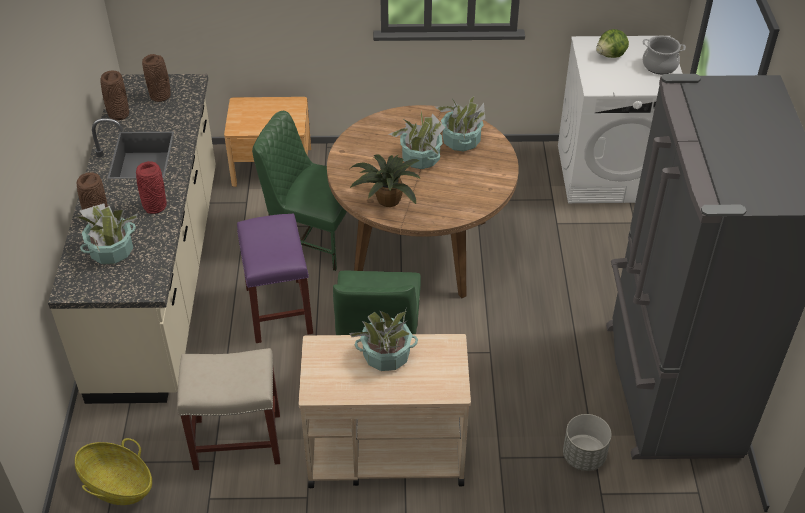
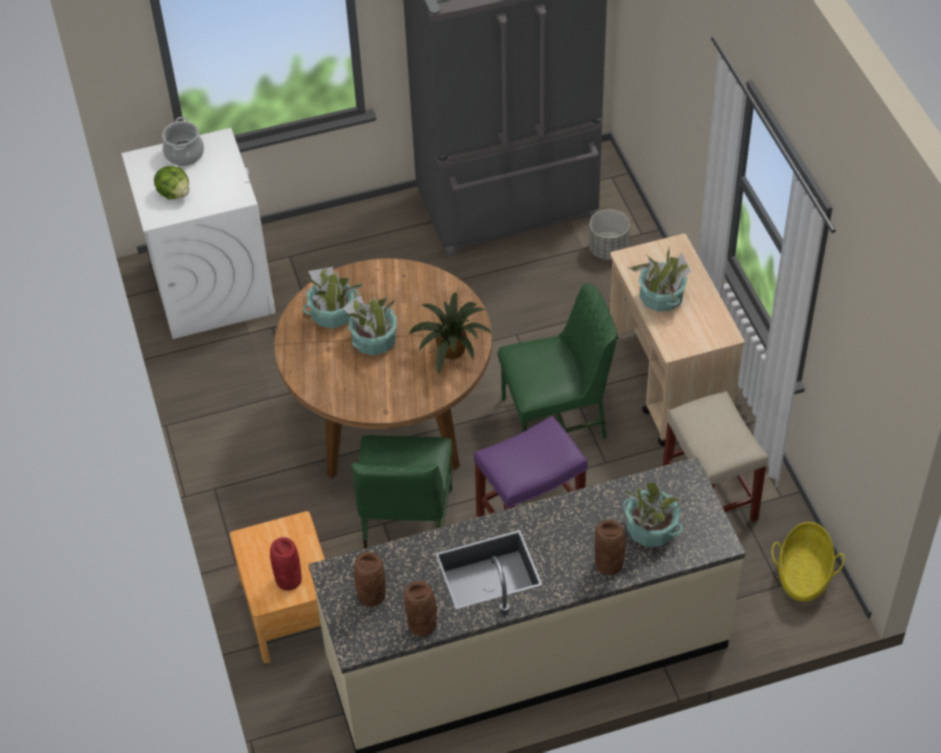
camera: 105 degrees left, 5 degrees up
red vase [136,161,167,214] -> red vase moved to [270,537,302,591]

